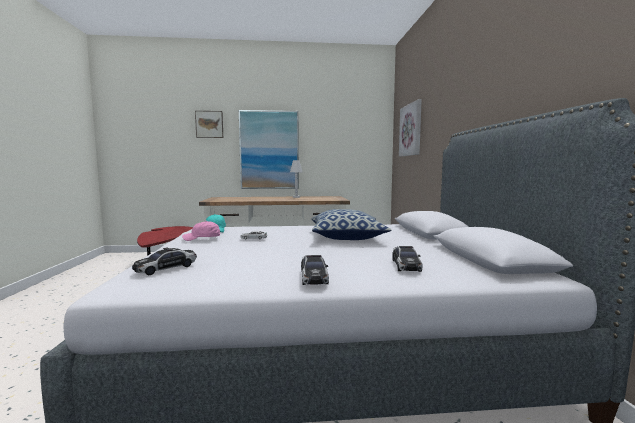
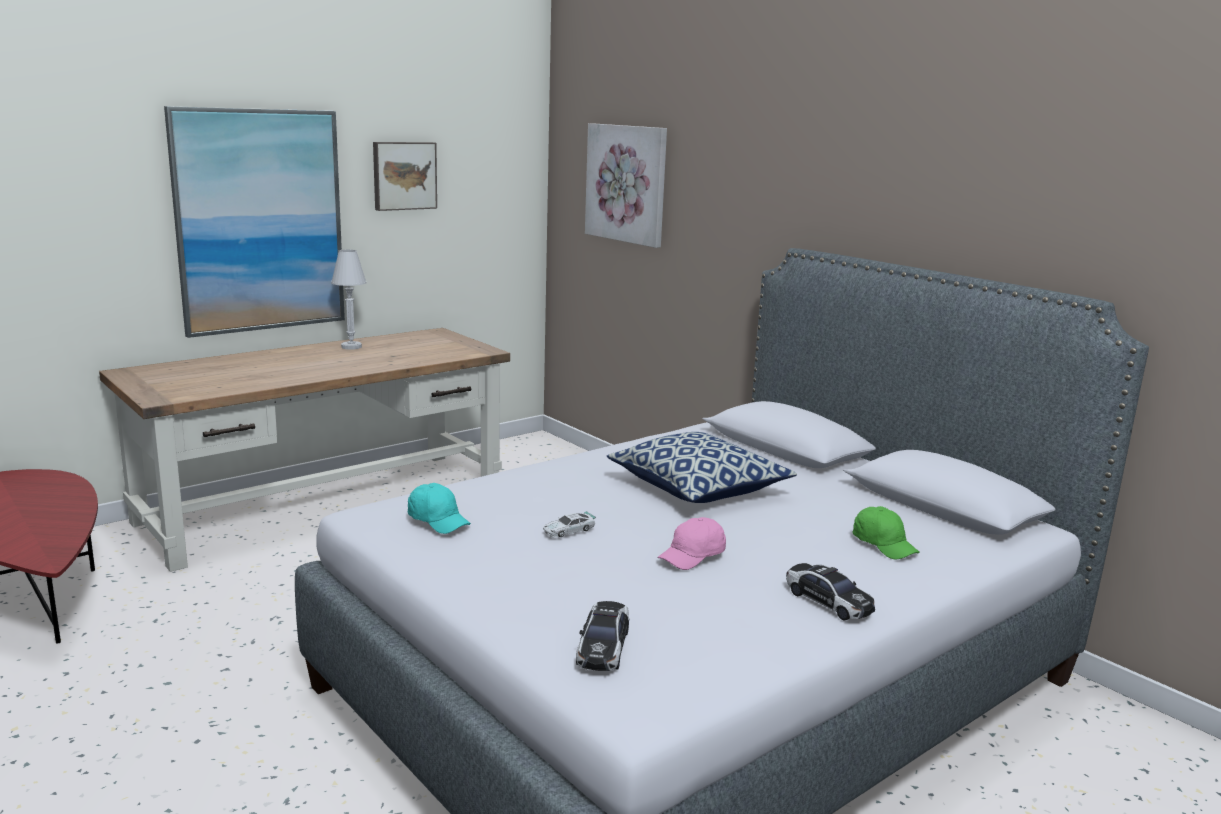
camera: 35 degrees left, 10 degrees up
pink cap [182,221,220,241] -> pink cap moved to [657,517,726,570]
picture [195,111,223,138] -> picture moved to [373,142,437,211]
toy car [392,246,423,272] -> green cap [853,506,920,559]

